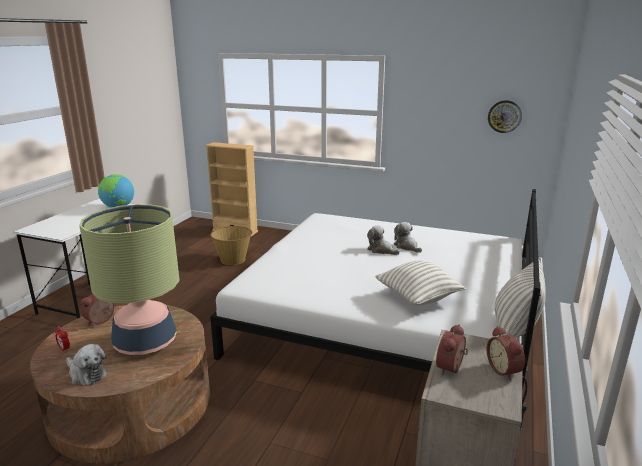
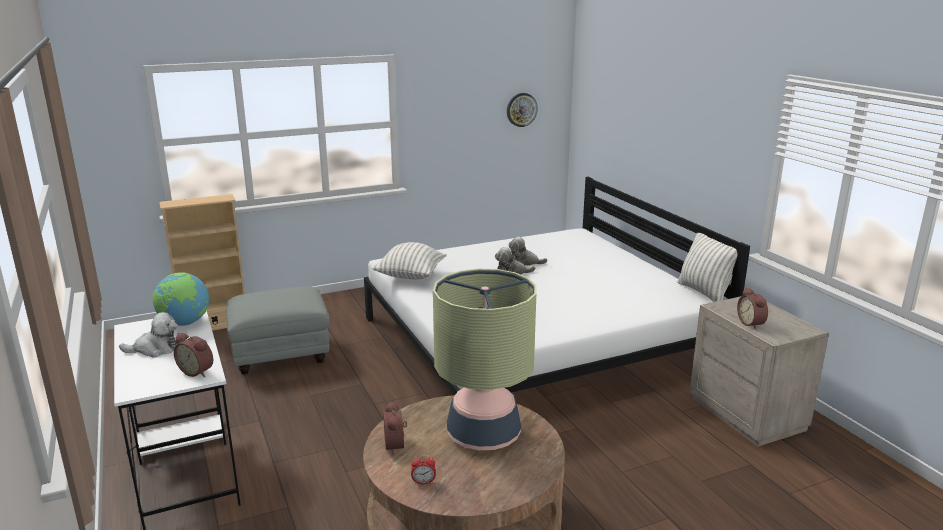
camera: 45 degrees left, 0 degrees up
plush toy [66,344,107,386] -> plush toy moved to [119,312,178,358]
basket [211,226,252,265] -> grey ottoman [226,287,330,375]
pillow [375,261,466,305] -> pillow moved to [372,242,447,280]
alarm clock [487,326,525,380] -> alarm clock moved to [174,333,213,377]

